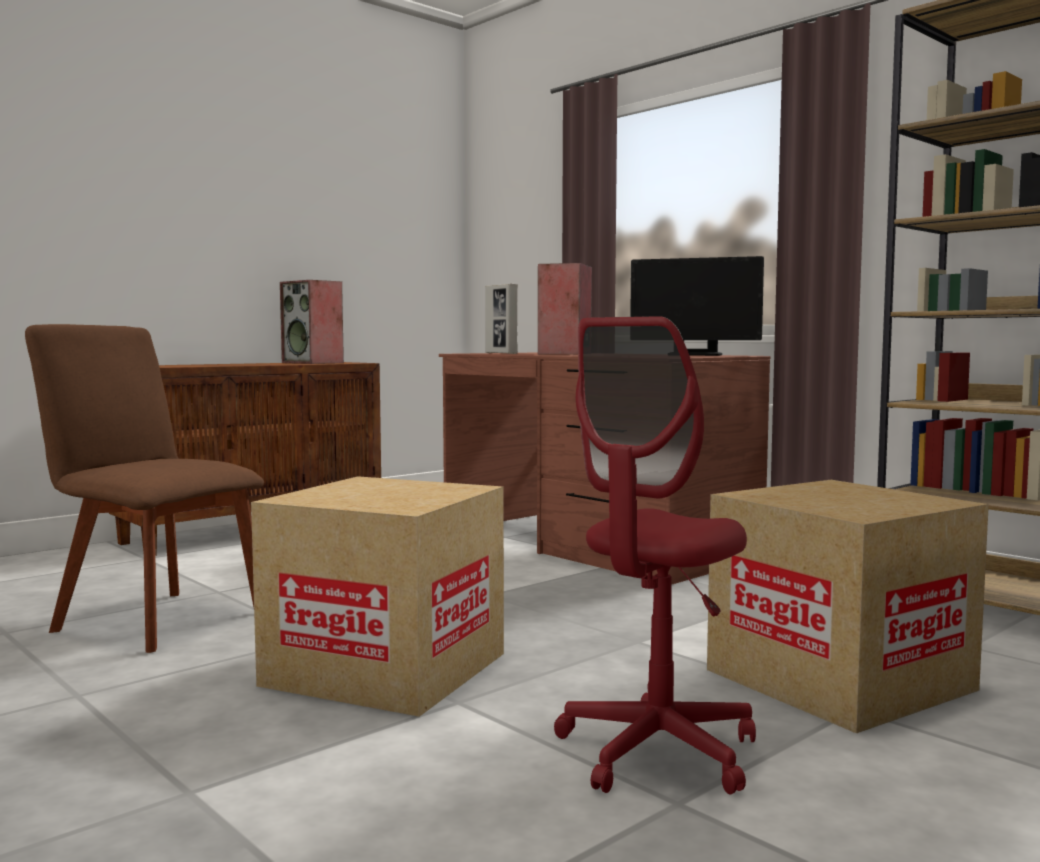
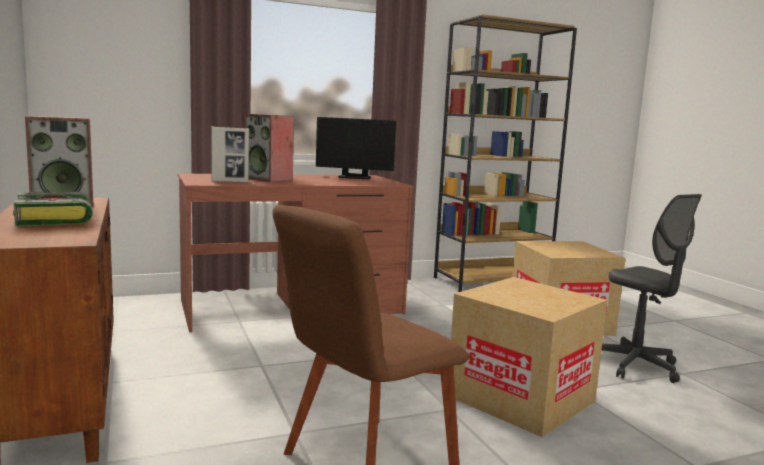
camera: 70 degrees left, 5 degrees up
red office chair [554,316,756,795] -> grey office chair [602,194,702,383]
monitor [630,256,764,356] -> monitor turned 60 degrees clockwise [316,117,396,179]
none -> book [13,192,93,226]

